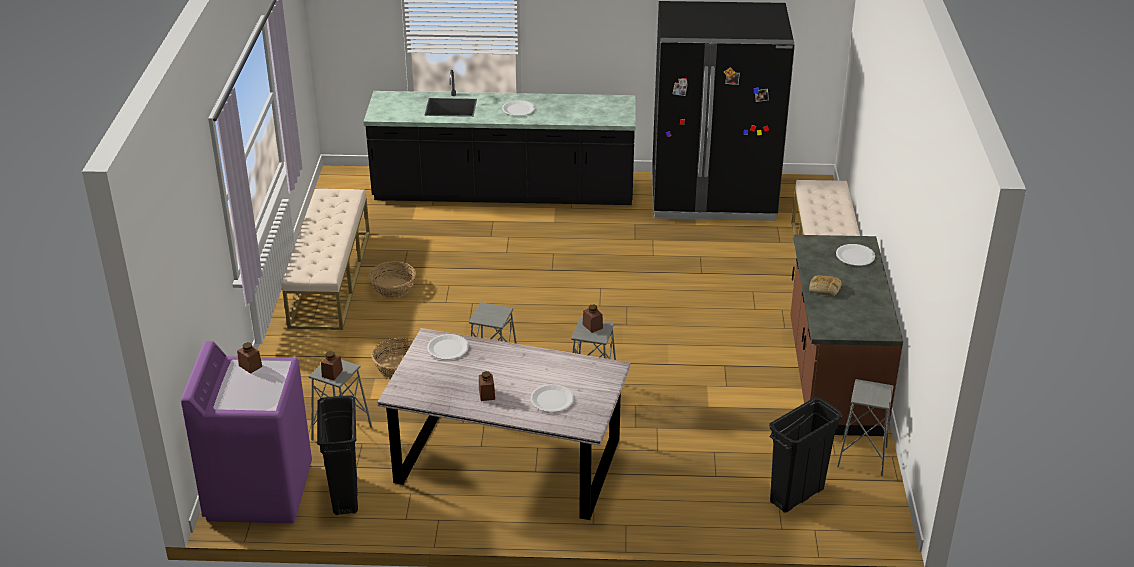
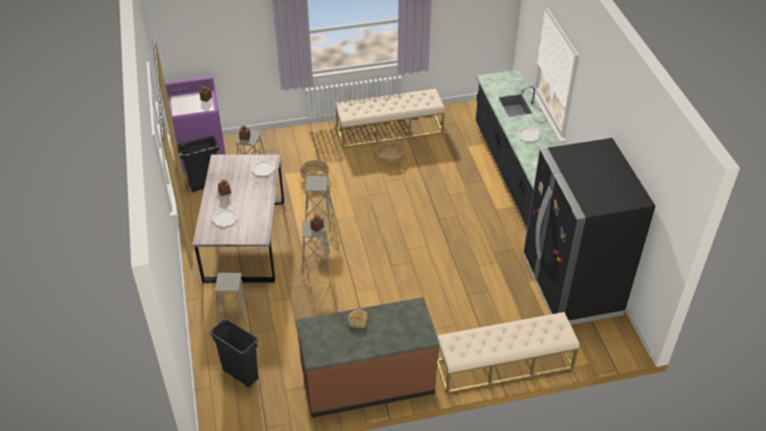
camera: 75 degrees right, 10 degrees up
white plate [836,244,875,266] -> none
grey stool [837,379,894,476] -> grey stool moved to [214,273,250,326]

